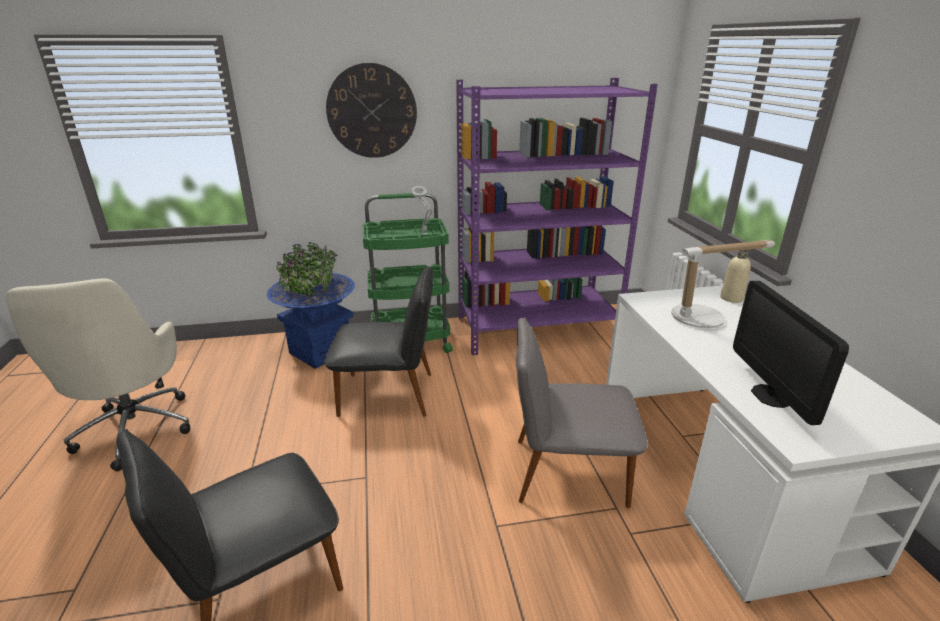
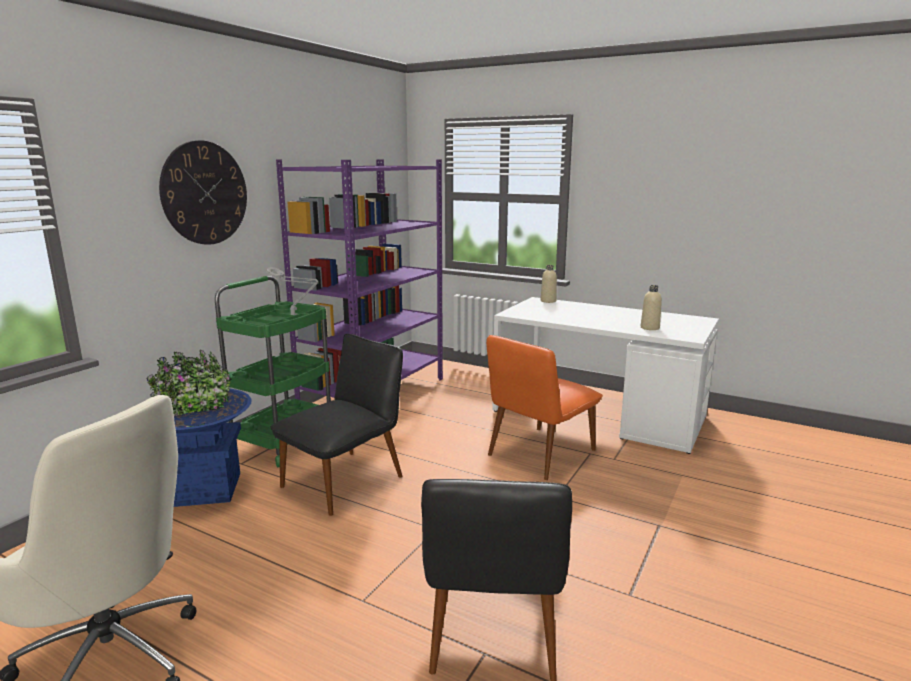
camera: 50 degrees left, 10 degrees down
grey chair [516,317,648,509] -> orange chair [486,335,603,480]
table lamp [671,240,775,328] -> none
monitor [733,281,849,425] -> beige bottle [641,285,662,330]

